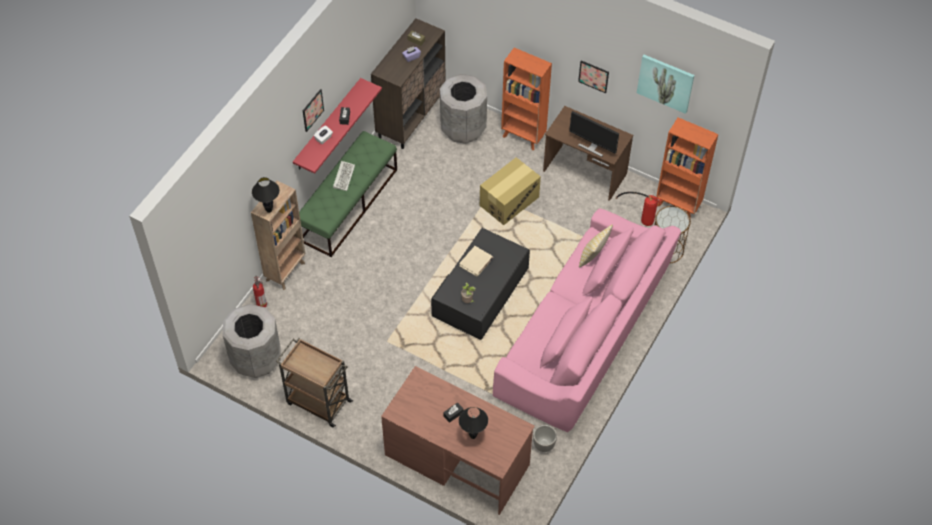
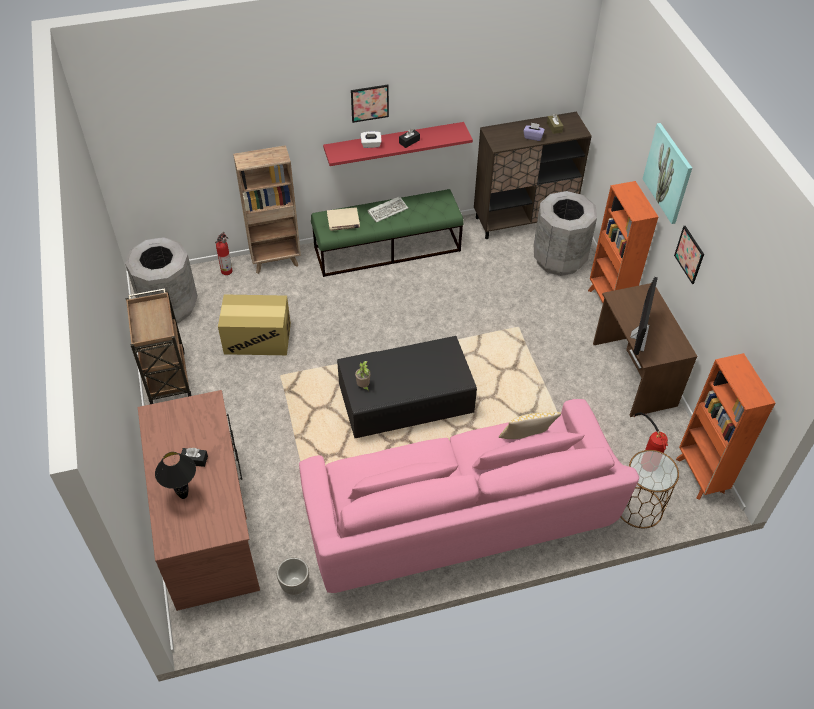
camera: 45 degrees right, 5 degrees down
black table lamp [252,177,280,213] -> none
beige book [459,246,493,276] -> beige book moved to [327,207,360,231]
cardboard box [480,157,541,225] -> cardboard box moved to [218,294,291,355]
monitor [569,111,619,157] -> monitor turned 150 degrees counterclockwise [630,277,658,355]
picture [637,55,694,114] -> picture moved to [643,123,692,224]

